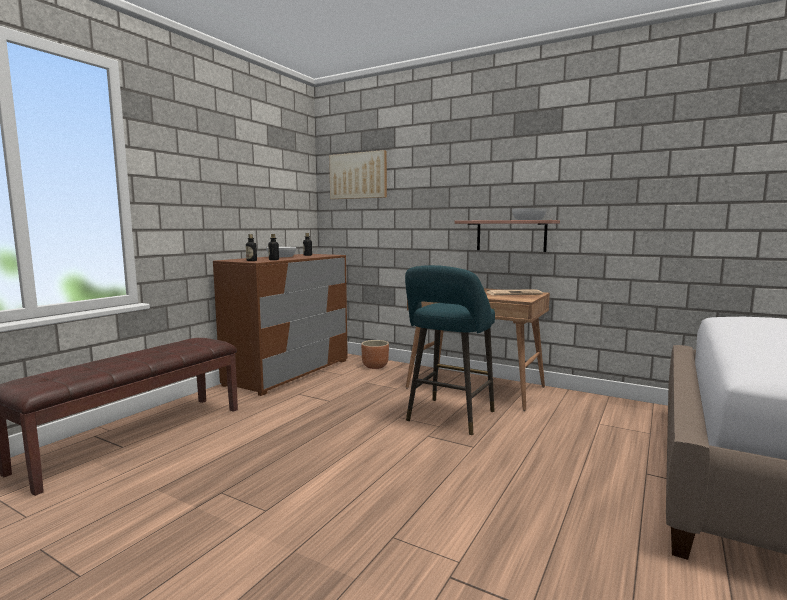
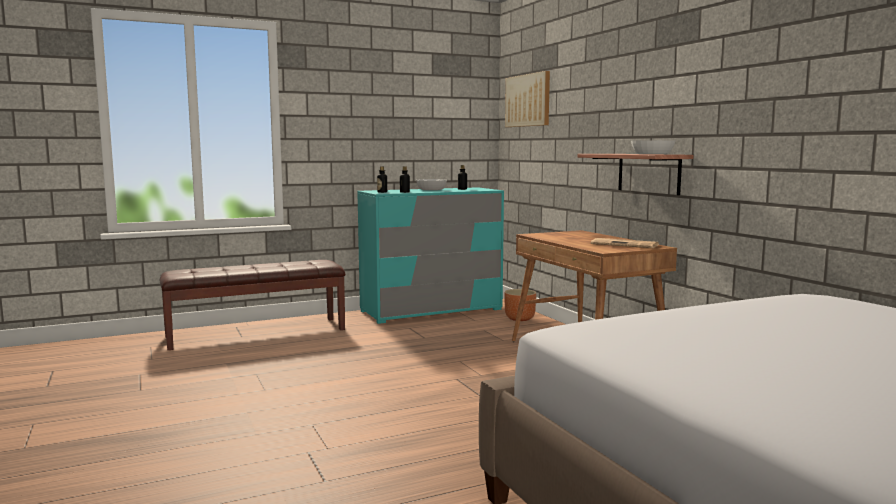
camera: 35 degrees right, 0 degrees up
brown dresser [213,254,348,396] -> turquoise dresser [357,187,504,324]
turquoise stool [405,265,495,435] -> none

